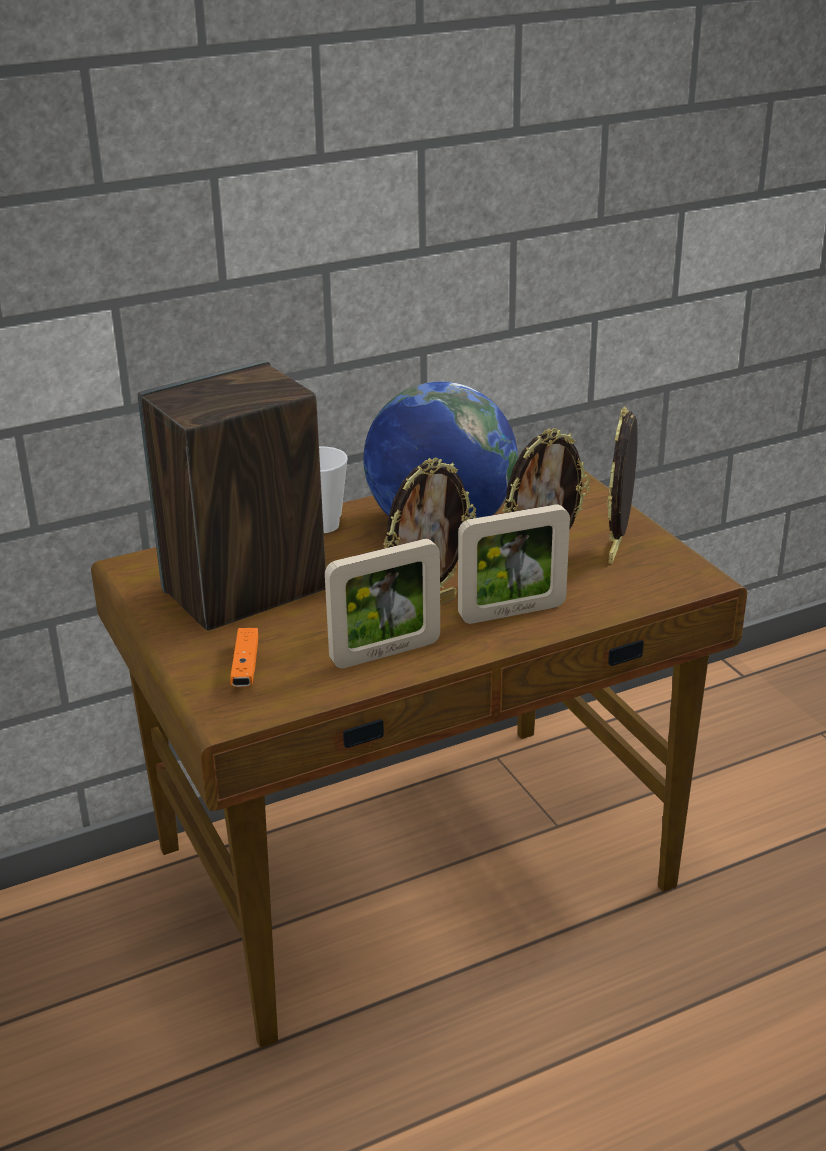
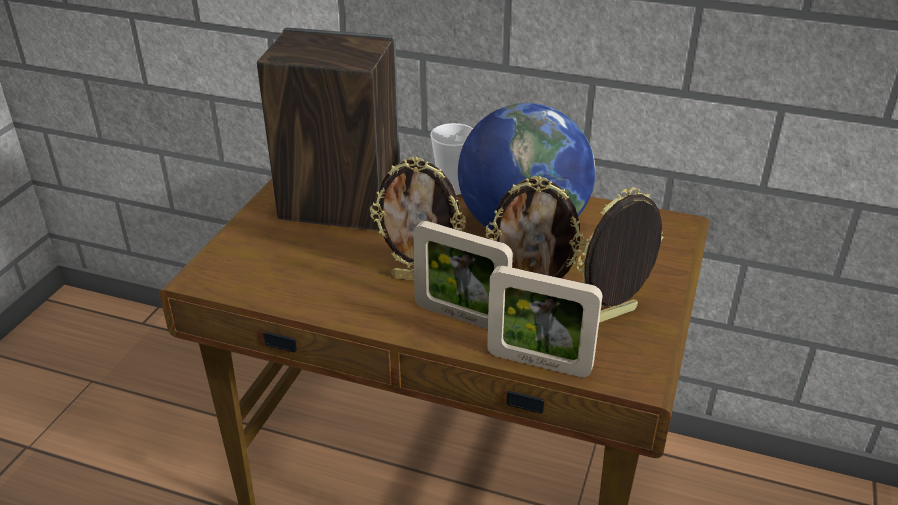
camera: 45 degrees right, 5 degrees up
orange game controller [230,628,259,687] -> none
picture frame [325,539,440,668] -> picture frame moved to [487,266,602,378]

